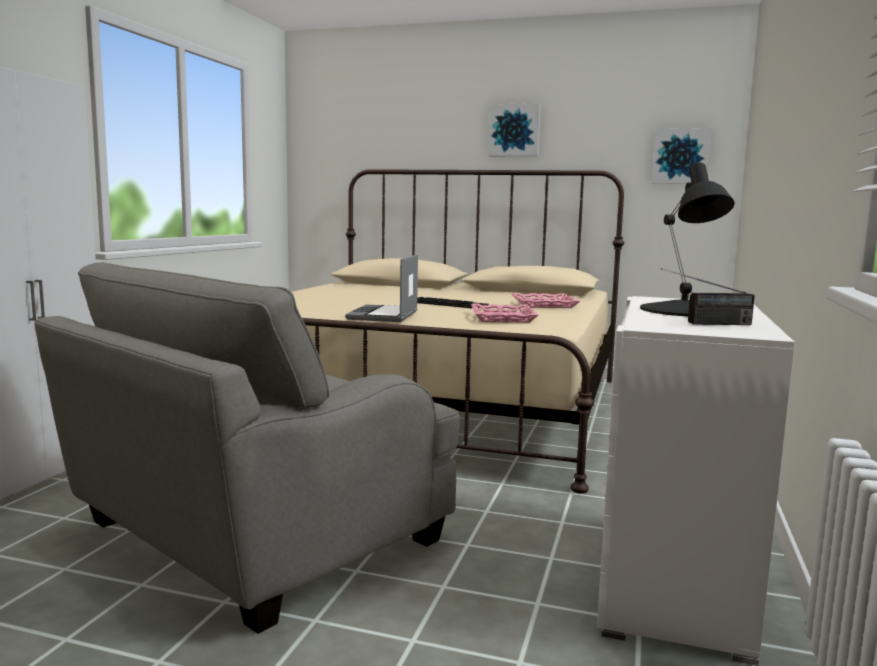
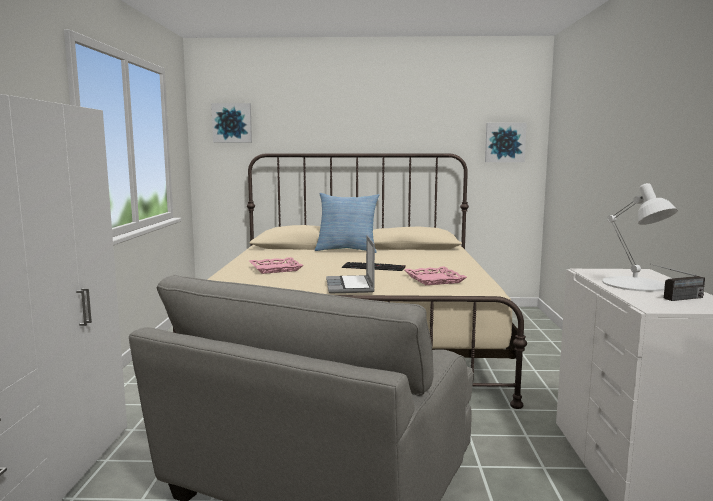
camera: 15 degrees left, 0 degrees up
picture [488,103,541,156] -> picture moved to [211,103,252,143]
pink tray [512,293,581,308] -> pink tray moved to [249,257,304,274]
black table lamp [640,162,735,317] -> white table lamp [602,183,678,292]
none -> pillow [315,193,380,253]

